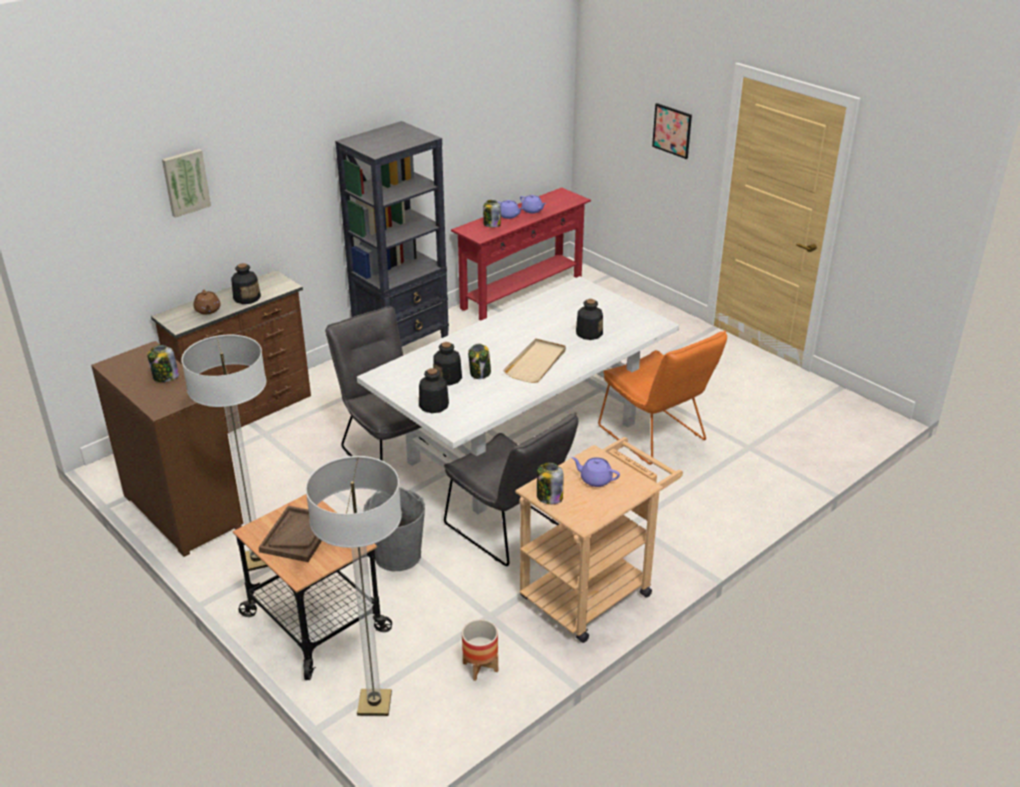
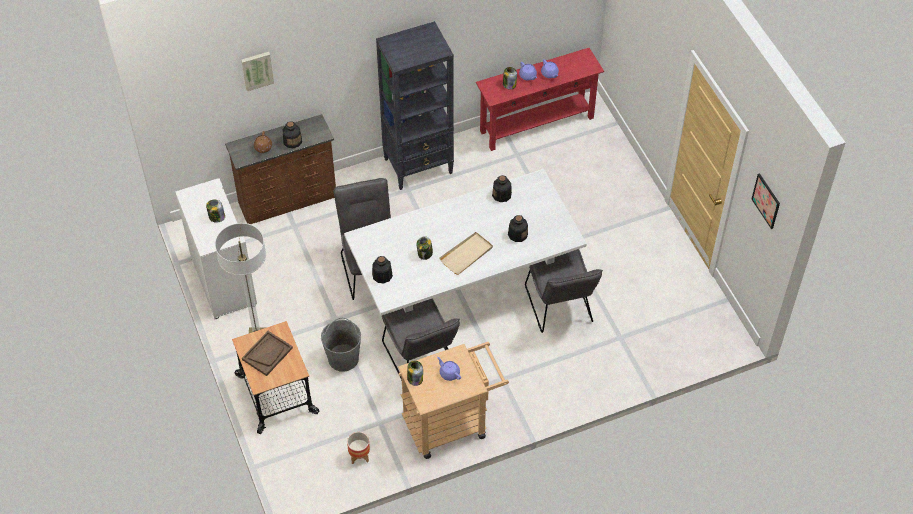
camera: 20 degrees right, 20 degrees up
brown cabinet [91,341,243,557] -> white cabinet [175,178,257,319]
floor lamp [305,456,402,716] -> none
bottle [433,342,462,385] -> bottle moved to [492,175,512,202]
orange chair [598,331,727,465] -> grey chair [525,249,603,333]
picture [652,103,692,159] -> picture moved to [751,173,780,229]

